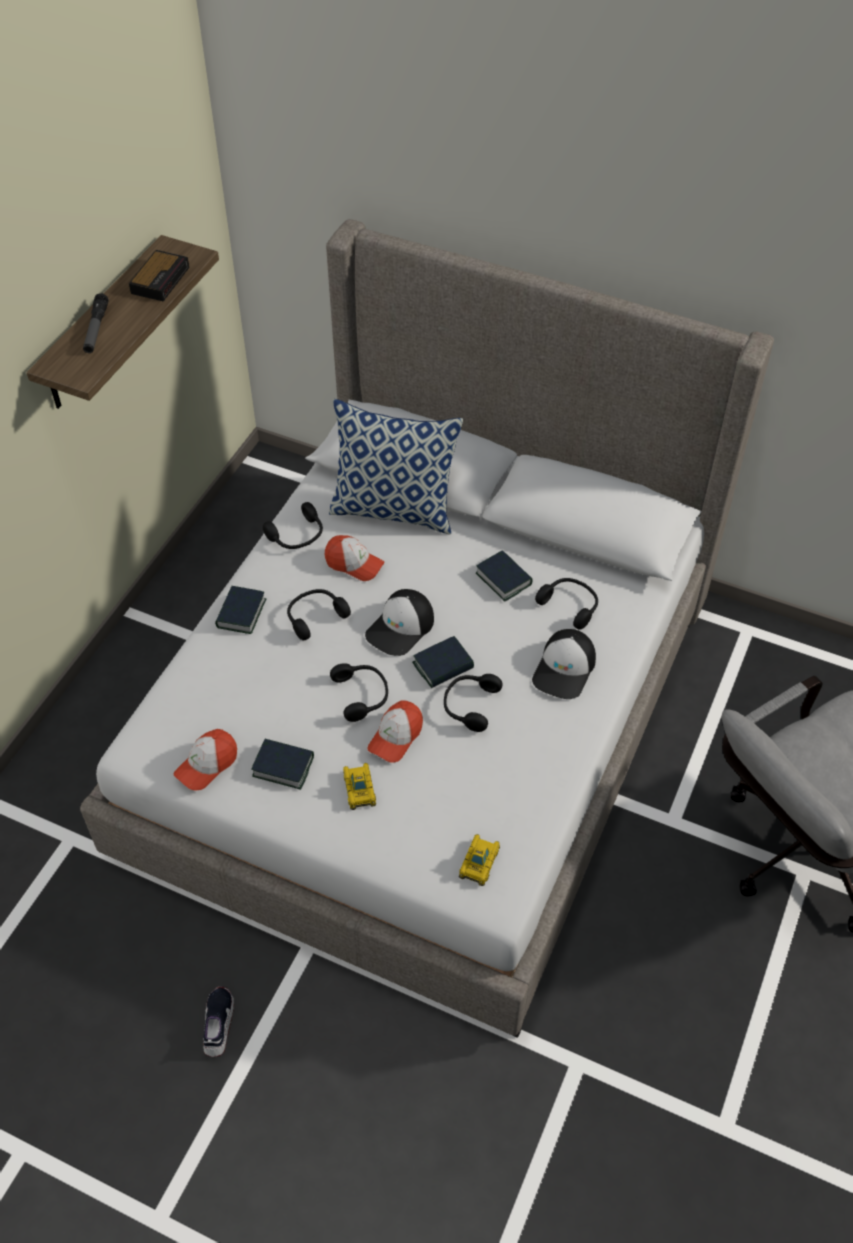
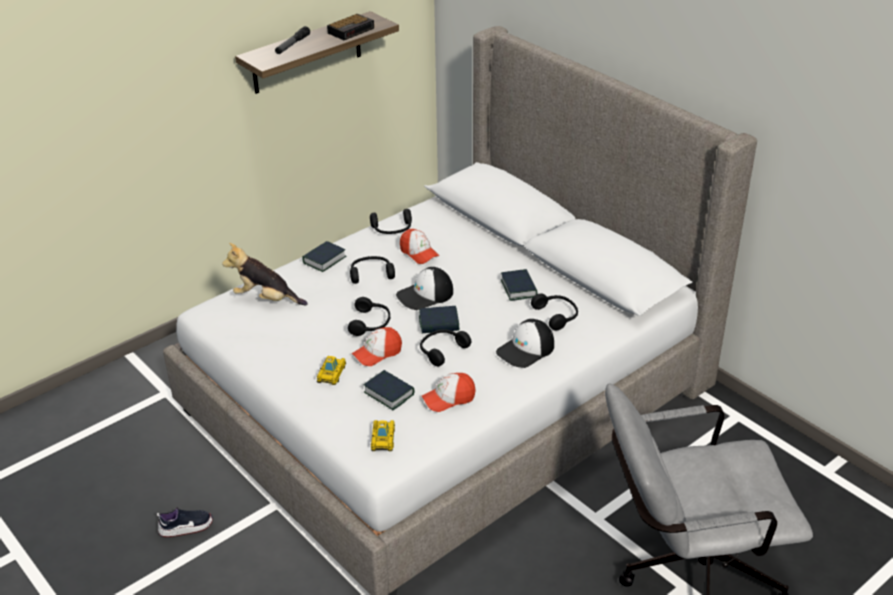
camera: 25 degrees right, 15 degrees down
cap [174,729,237,791] -> cap moved to [422,373,476,412]
shoe [203,986,234,1057] -> shoe turned 45 degrees clockwise [157,507,213,537]
book [251,739,314,790] -> book moved to [363,370,414,410]
pillow [329,399,463,534] -> none
toy car [459,834,500,886] -> toy car turned 45 degrees counterclockwise [371,420,395,451]
none -> plush toy [222,243,308,305]

